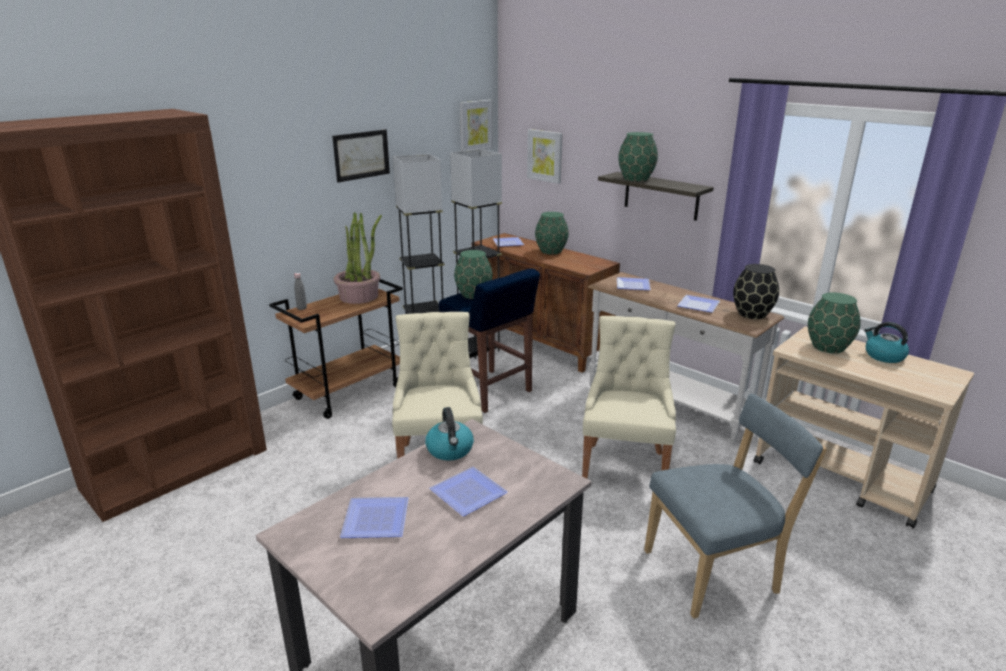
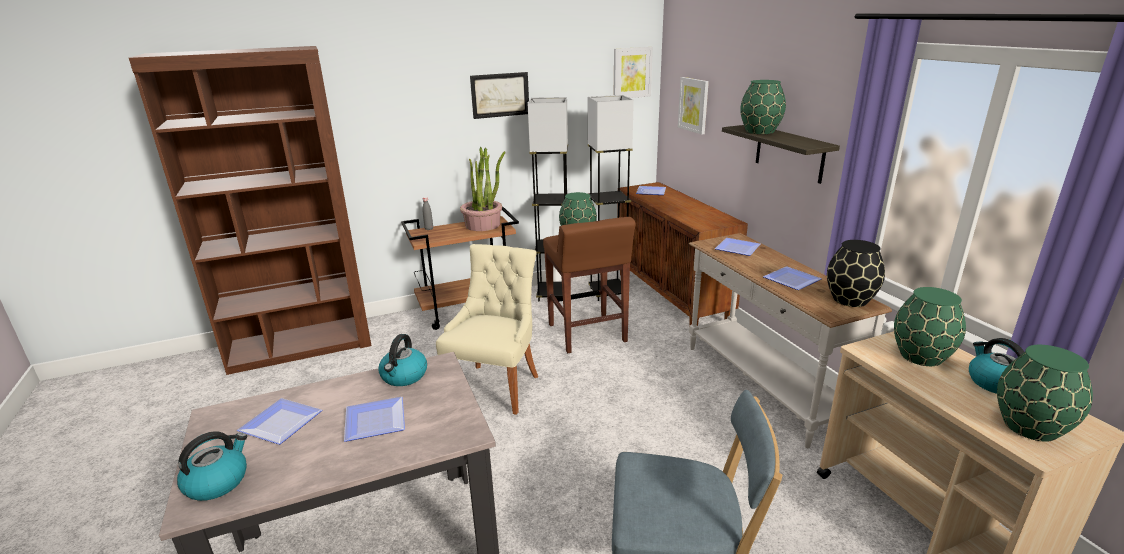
camera: 25 degrees right, 0 degrees up
blue stool [439,268,540,413] -> brown stool [543,217,636,353]
green vase [535,212,569,254] -> green vase moved to [997,345,1093,442]
beige chair [582,316,676,479] -> none
none -> kettle [177,431,247,501]

